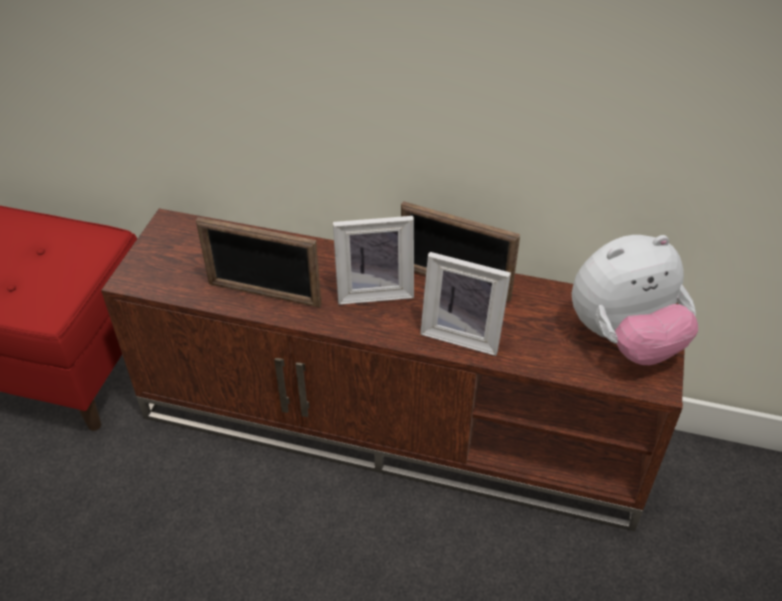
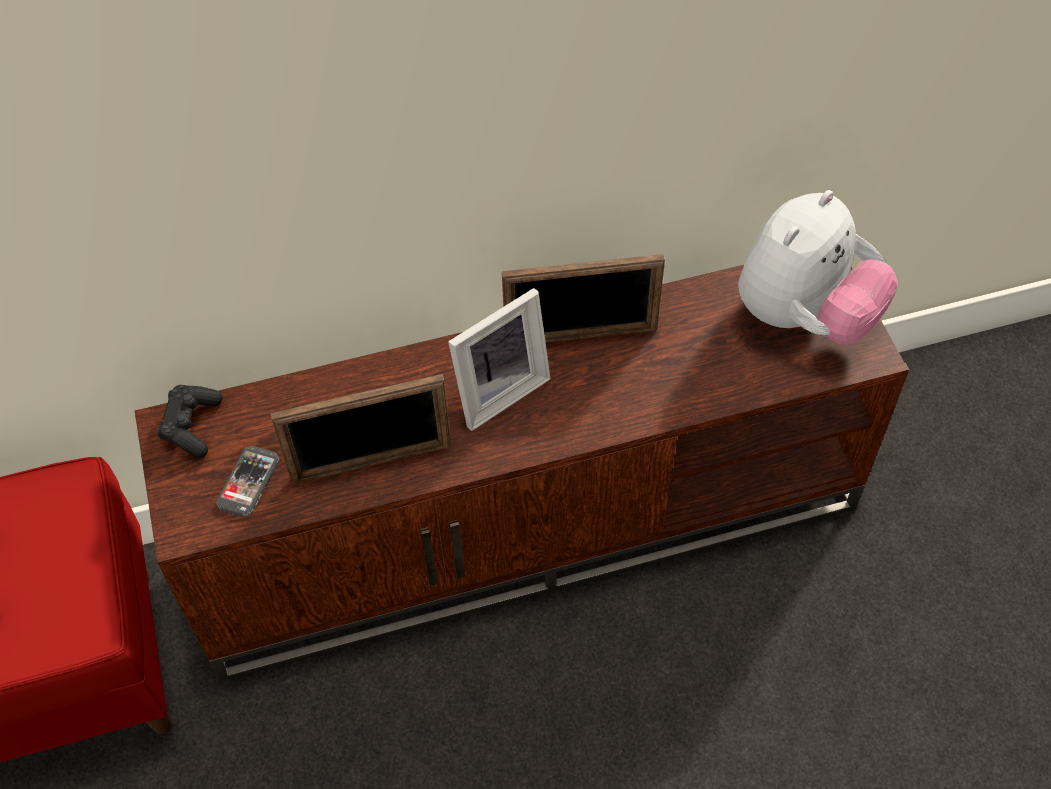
camera: 30 degrees left, 10 degrees up
picture frame [420,252,511,356] -> none
none -> black game controller [157,385,222,458]
none -> phone [216,446,279,517]

